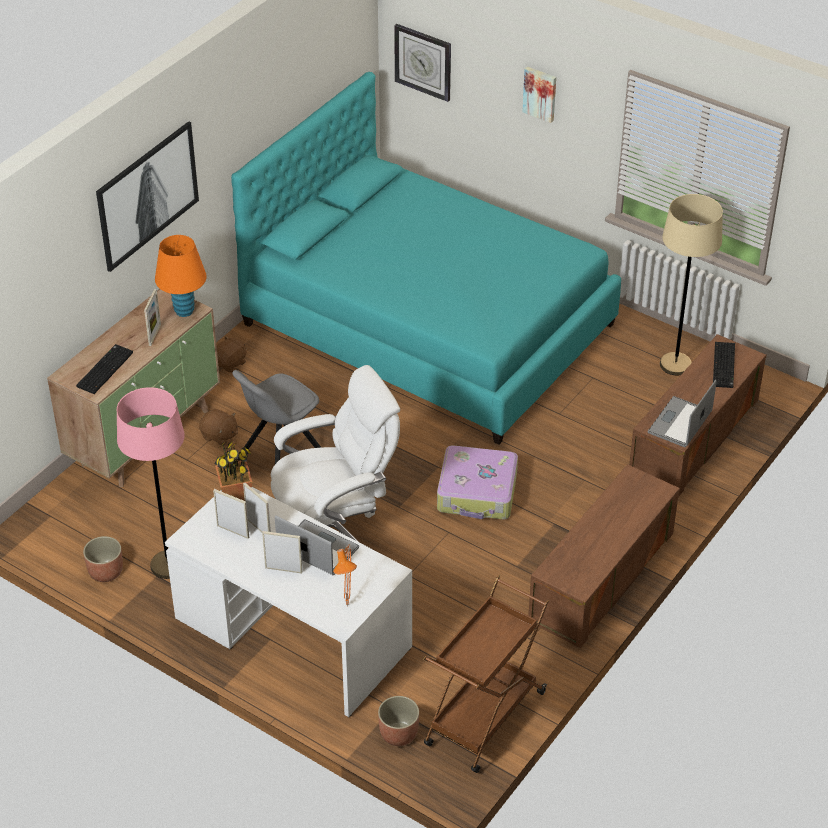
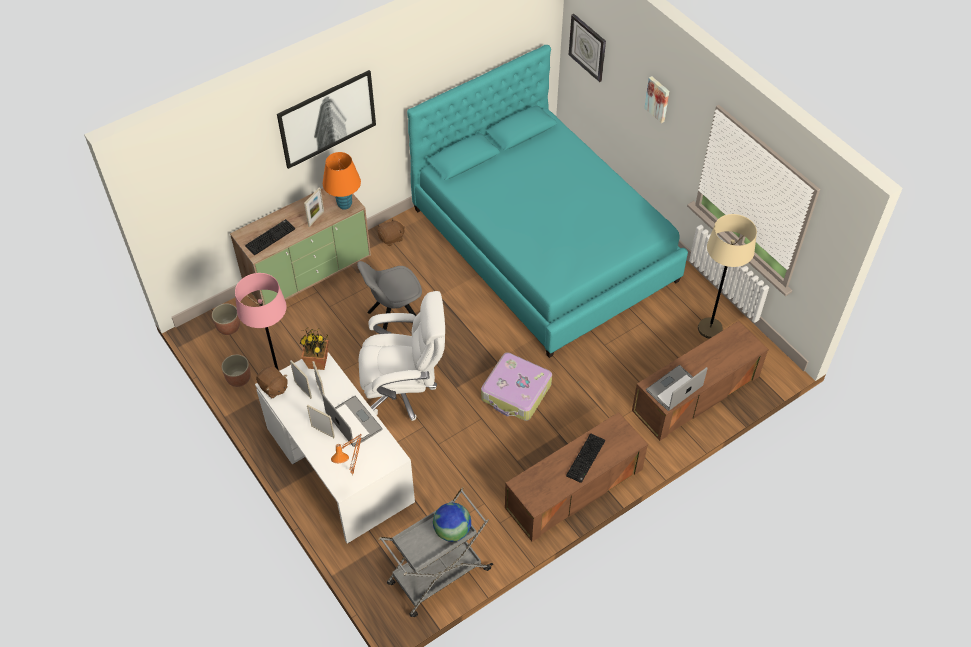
camera: 20 degrees right, 10 degrees up
brown plush toy [199,409,238,446] -> brown plush toy moved to [256,366,288,399]
planter [378,696,419,746] -> planter moved to [212,304,240,335]
brown cart [423,575,549,773] -> grey cart [378,487,493,617]
keyboard [713,342,735,388] -> keyboard moved to [566,433,605,483]
none -> globe [433,503,471,542]

